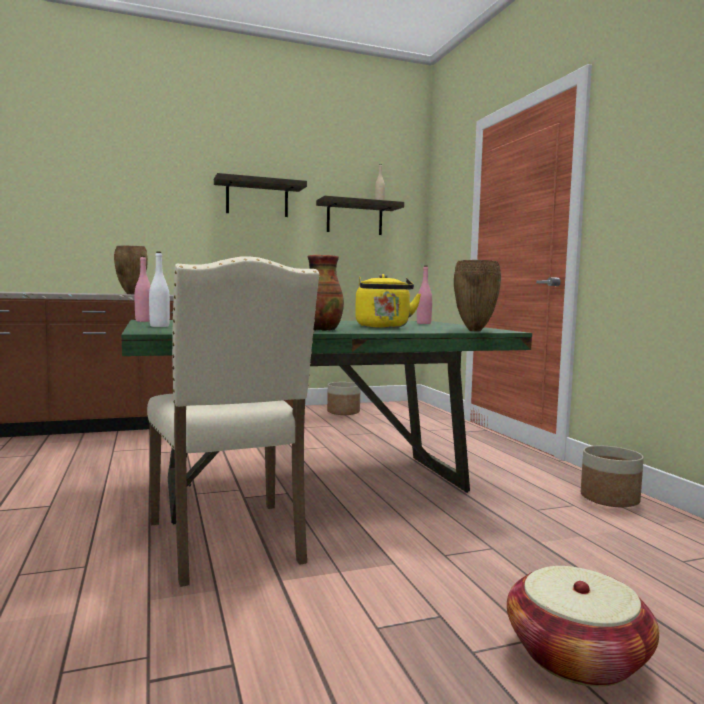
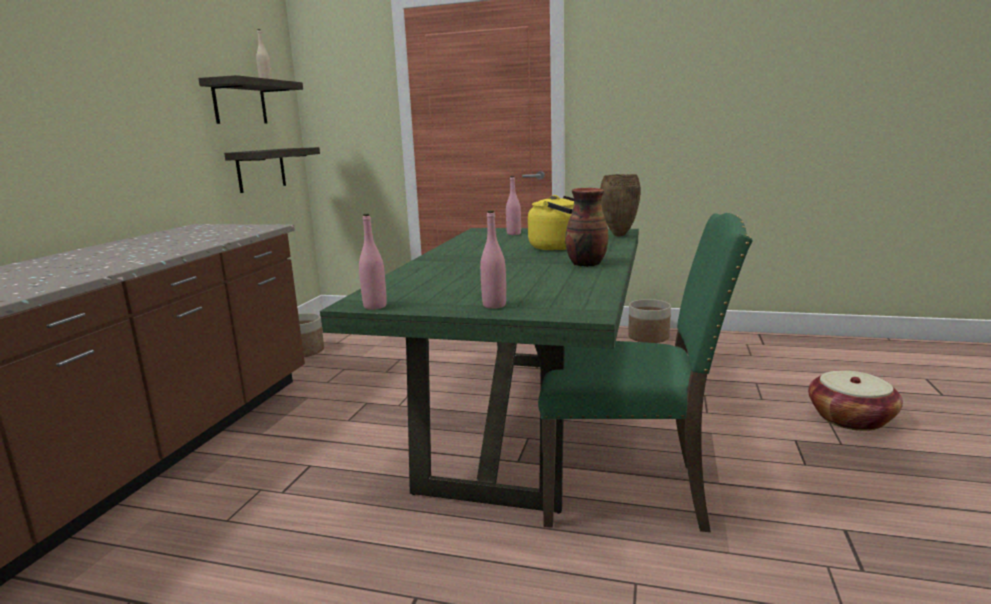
camera: 55 degrees left, 10 degrees up
brown vase [114,246,148,294] -> none
beige chair [147,257,320,587] -> green chair [538,213,753,532]
white bottle [149,252,170,327] -> pink bottle [480,210,506,309]
shelf [214,173,307,217] -> shelf moved to [224,147,320,193]

